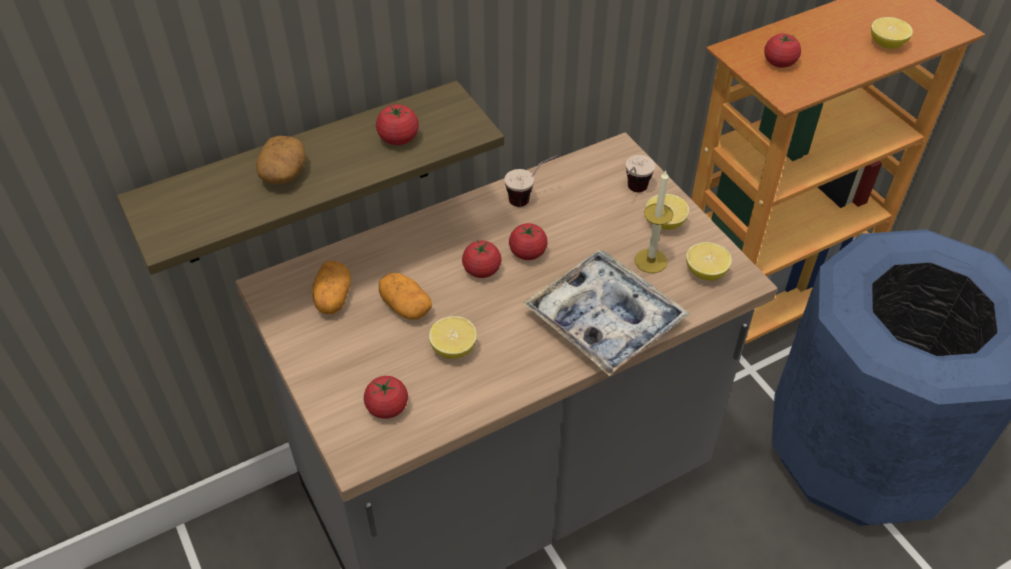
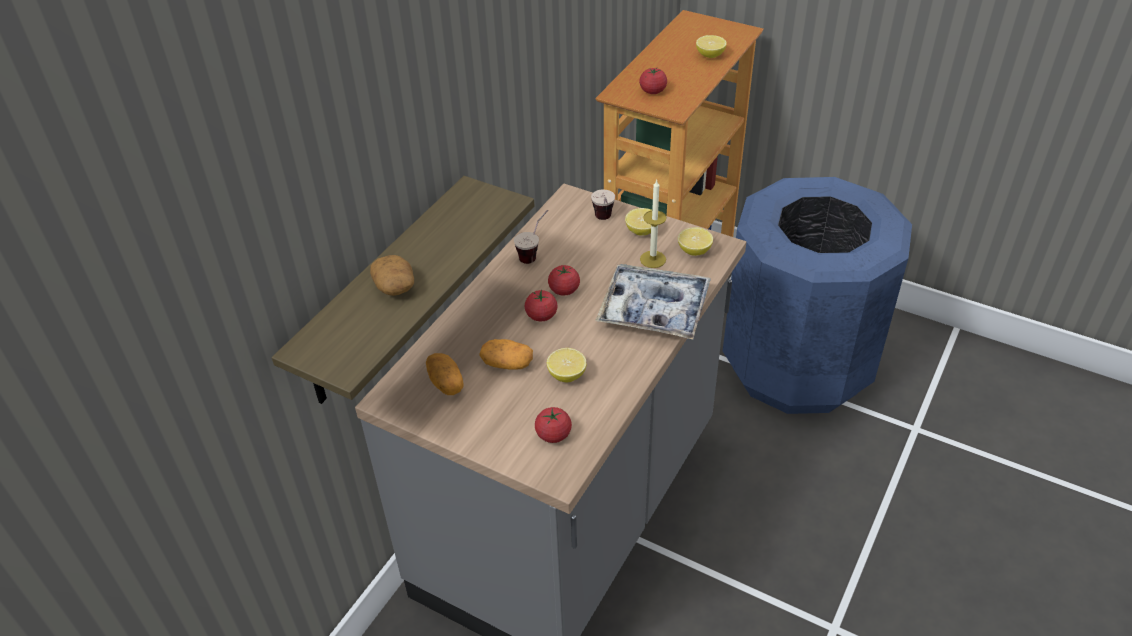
camera: 30 degrees left, 5 degrees down
tomato [376,104,419,145] -> none

